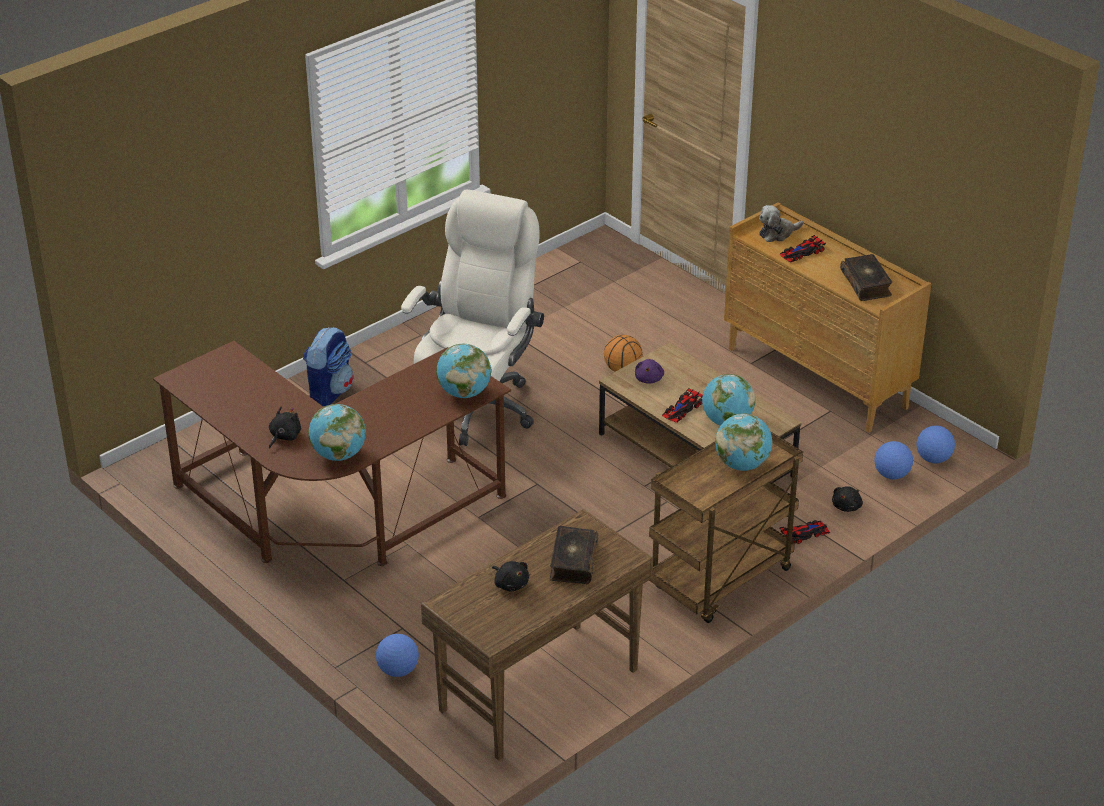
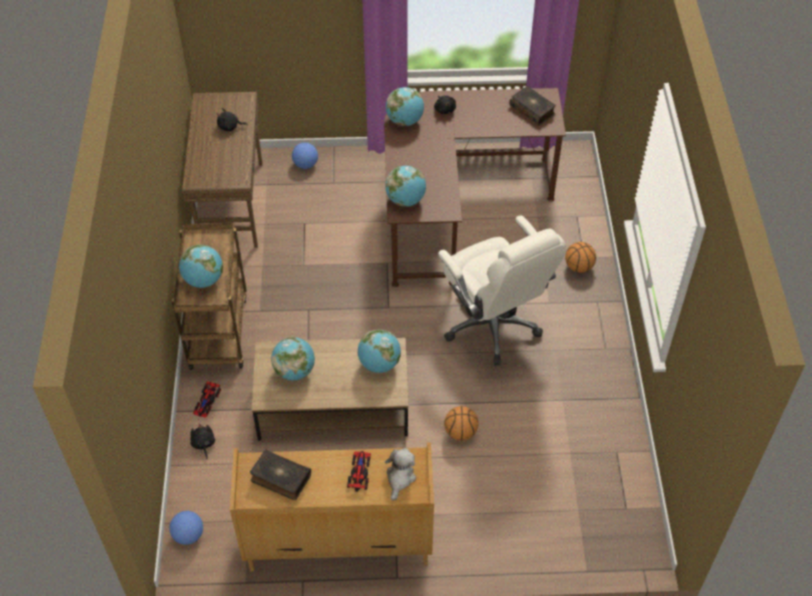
camera: 130 degrees right, 15 degrees up
backpack [303,327,354,406] -> basketball [565,242,596,273]
book [550,526,599,584] -> book moved to [509,86,556,126]
purple plush toy [635,359,664,384] -> globe [358,330,401,373]
toy car [662,388,703,423] -> none
football [874,441,913,479] -> none

